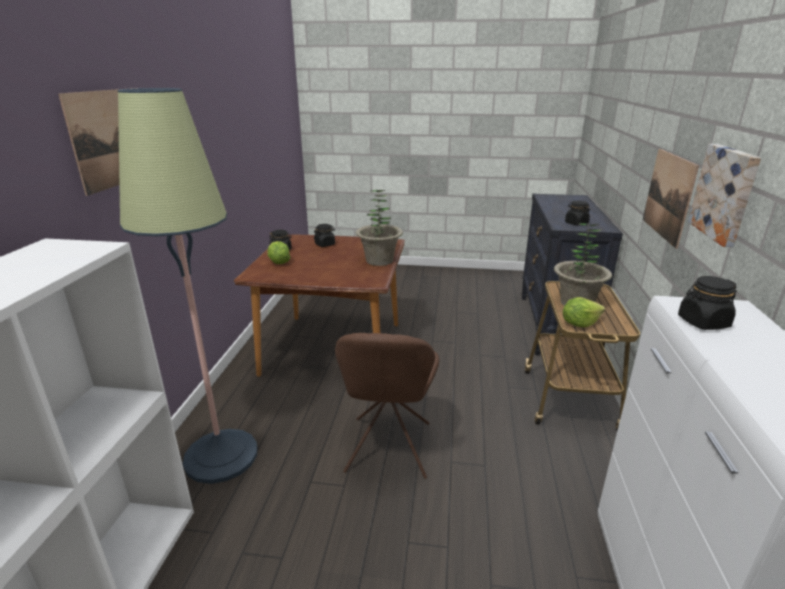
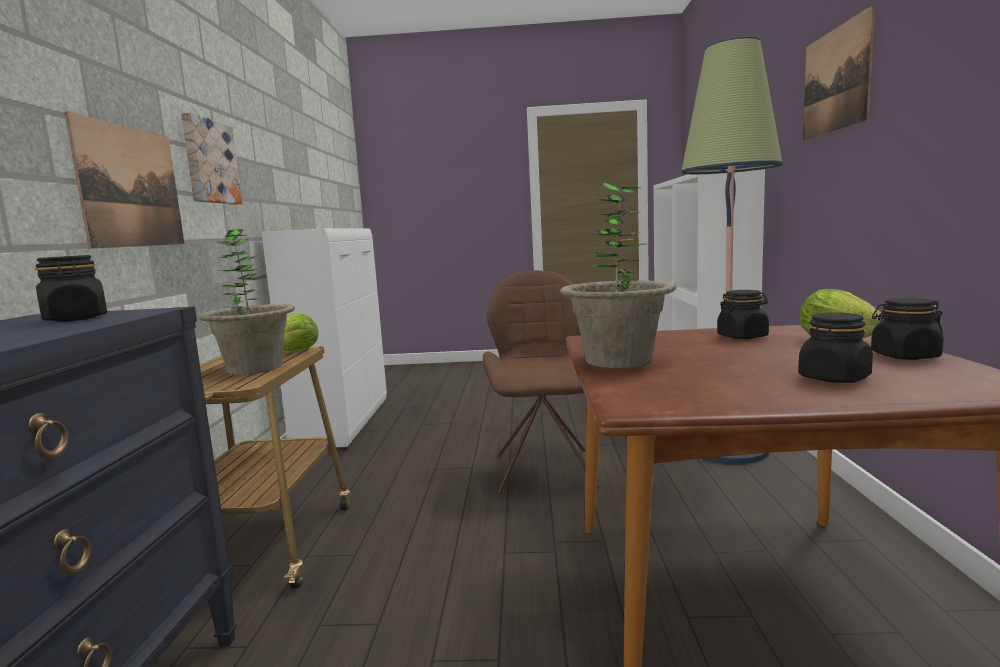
camera: 175 degrees right, 15 degrees down
black jar [678,276,736,330] -> black jar moved to [717,290,769,339]

